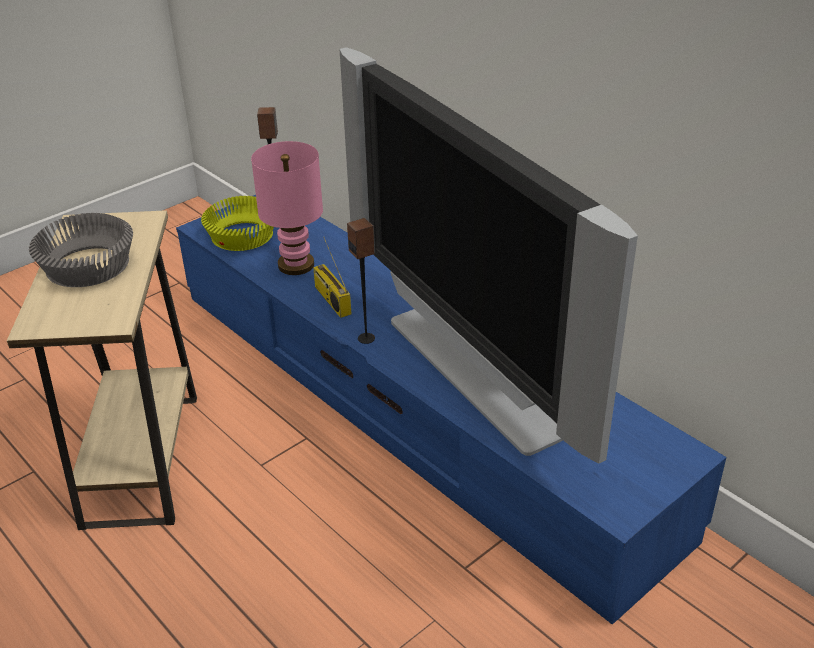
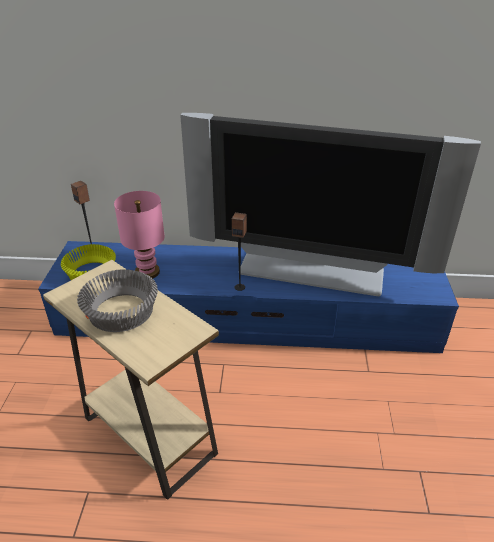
camera: 45 degrees left, 0 degrees up
radio [313,237,352,318] -> none

